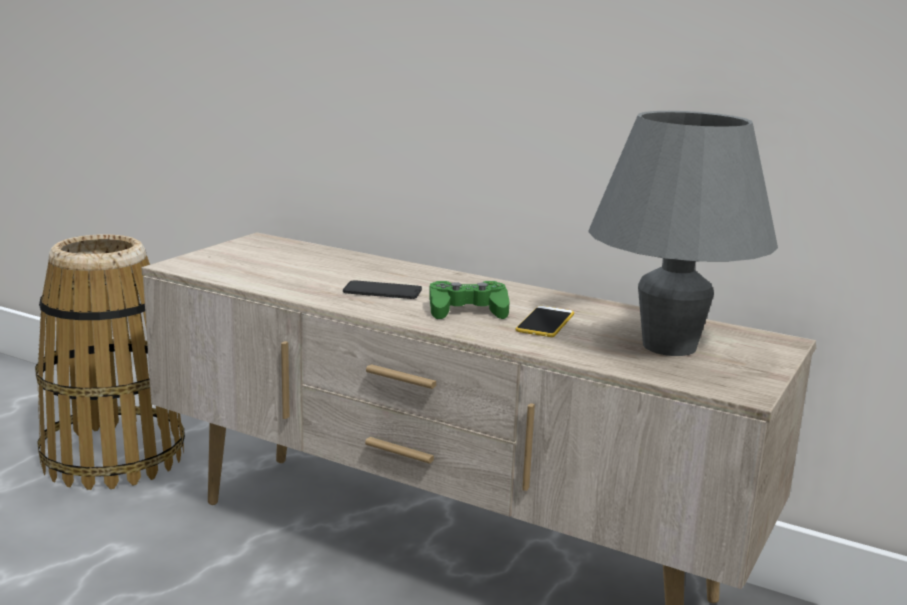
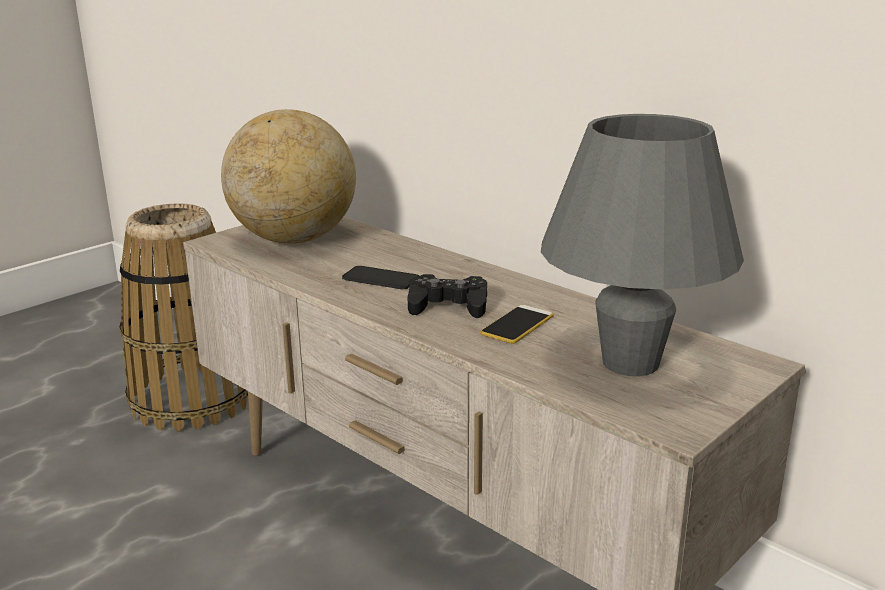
camera: 15 degrees right, 5 degrees up
green game controller [429,281,510,319] -> black game controller [408,274,487,318]
none -> globe [221,109,356,244]

